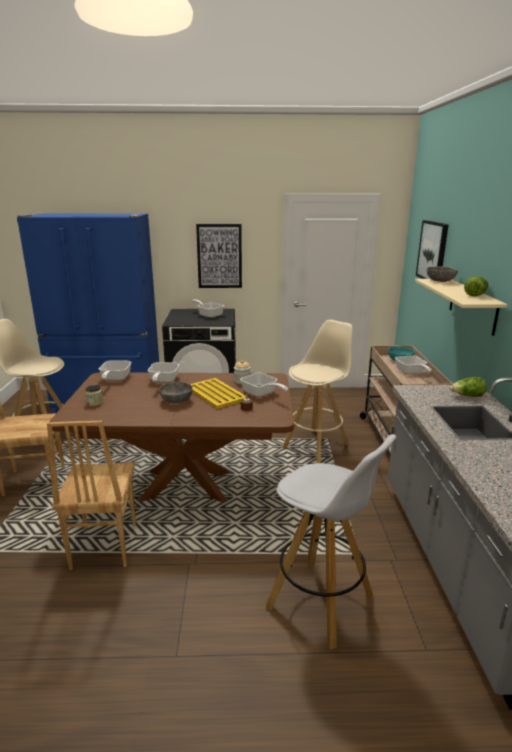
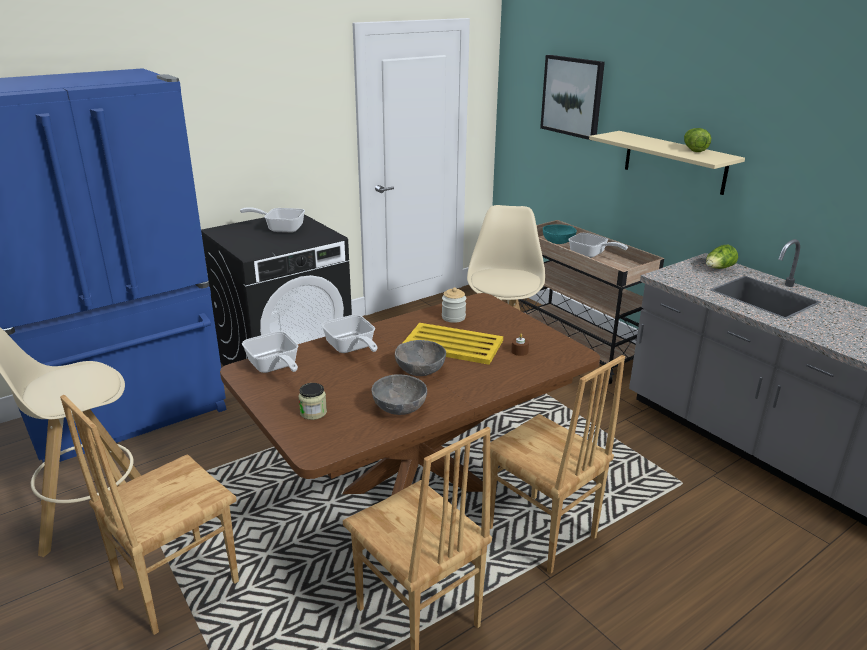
camera: 35 degrees left, 5 degrees up
picture [196,224,242,288] -> none
frying pan [240,373,288,397] -> none
white stool [266,434,396,649] -> none
grey bowl [427,266,458,282] -> grey bowl moved to [371,375,427,415]
none -> brown chair [482,355,625,574]

